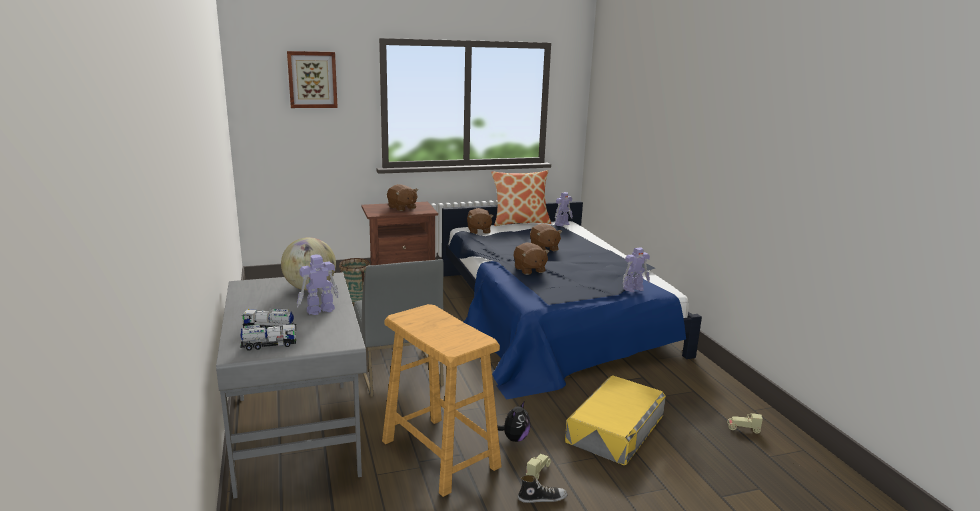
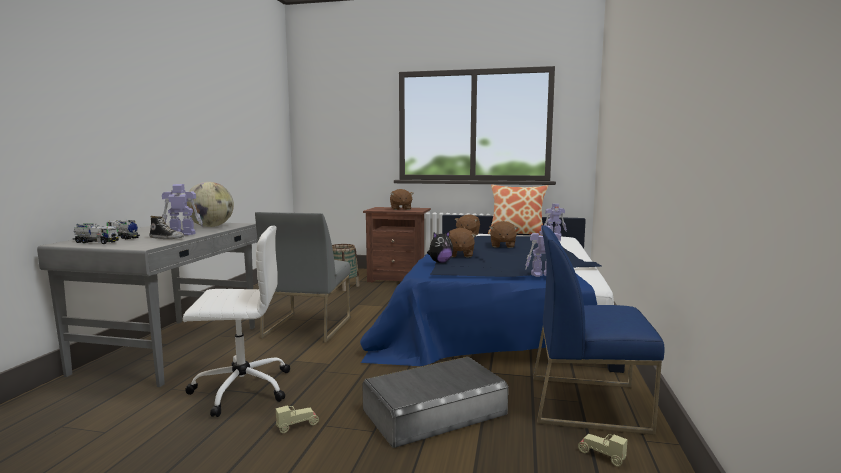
camera: 30 degrees right, 10 degrees down
picture [287,51,338,108] -> none
beige stool [382,304,502,497] -> white office chair [183,226,290,417]
plush toy [497,402,530,442] -> plush toy moved to [427,231,453,263]
shoe [518,475,568,503] -> shoe moved to [149,216,184,239]
yellow storage box [565,376,666,465] -> grey storage box [362,357,508,448]
none -> blue chair [533,225,665,435]

